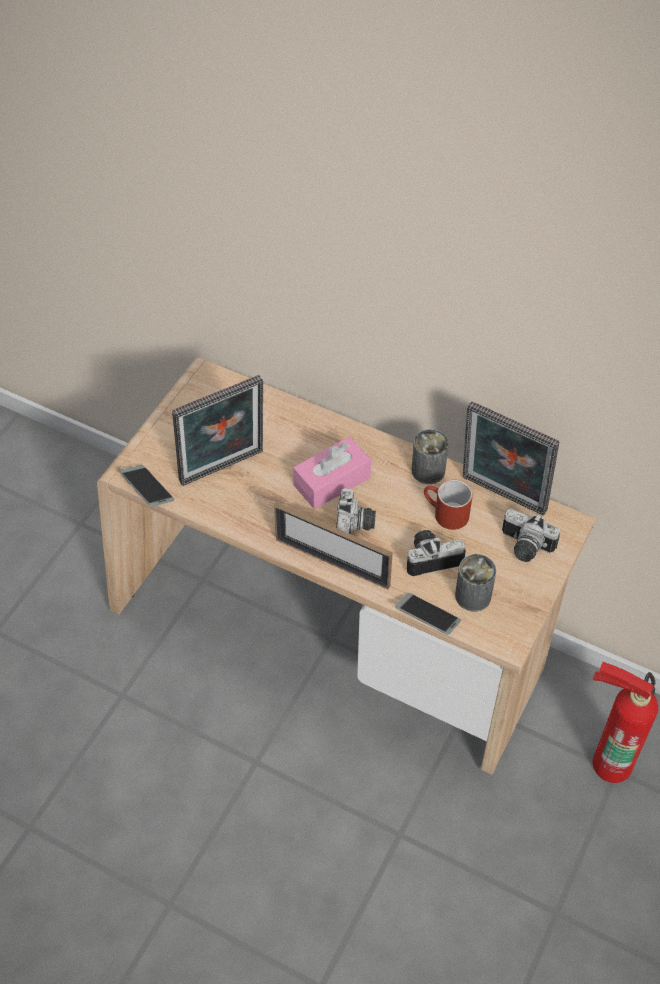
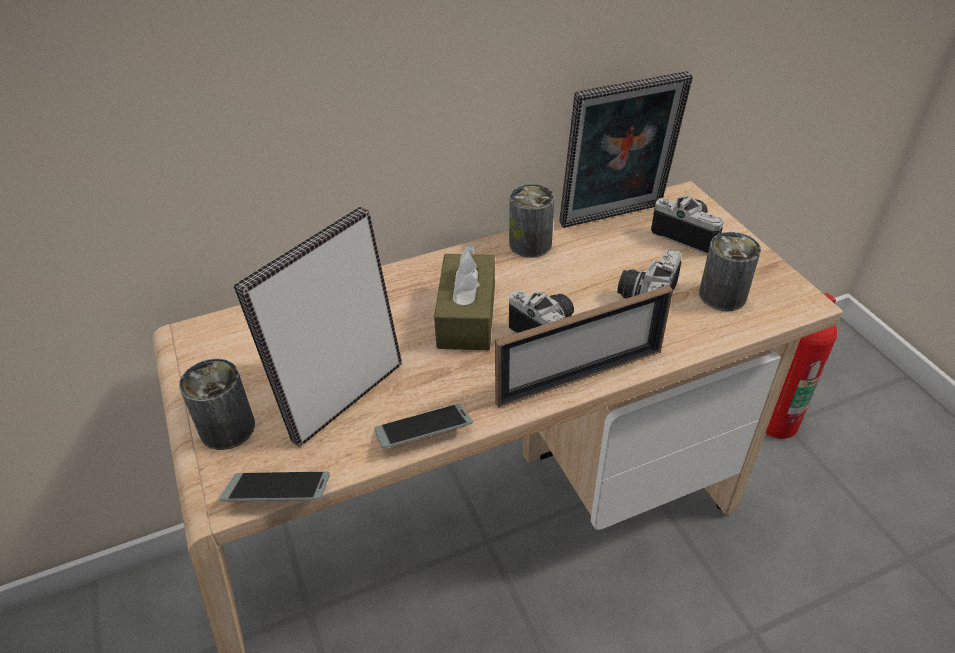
camera: 50 degrees left, 10 degrees down
picture frame [172,375,263,486] -> picture frame turned 150 degrees counterclockwise [233,207,402,447]
pink tissue box [293,436,371,509] -> brown tissue box [434,245,495,350]
phone [395,593,461,635] -> phone moved to [374,404,473,449]
red mug [424,480,473,530] -> none
camera [502,509,560,562] -> camera turned 120 degrees counterclockwise [651,196,724,255]
none -> can [179,359,255,450]

